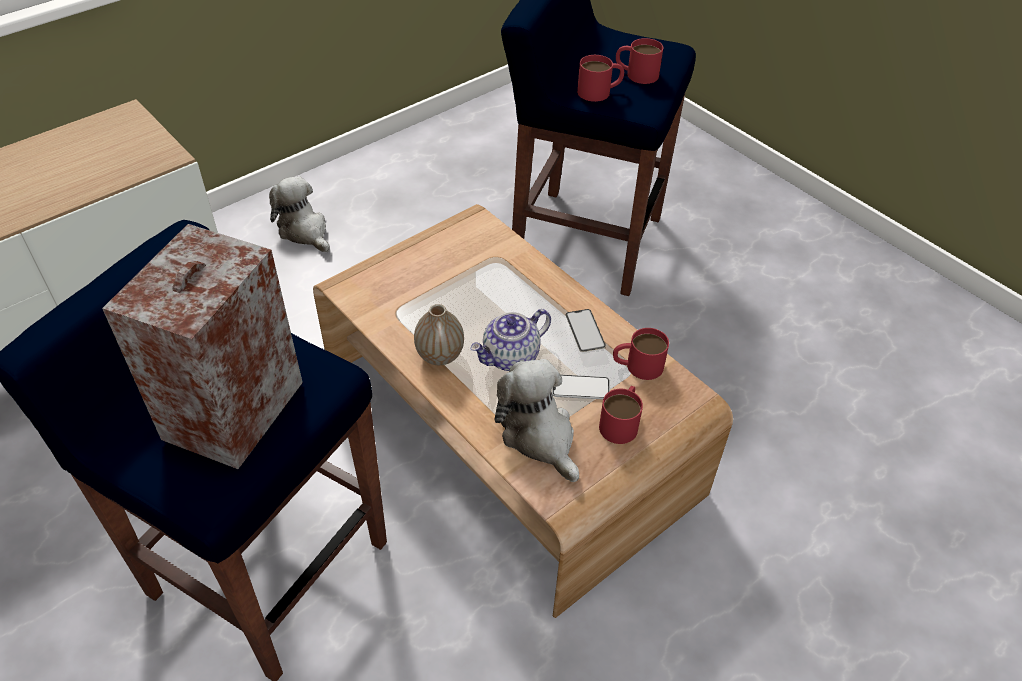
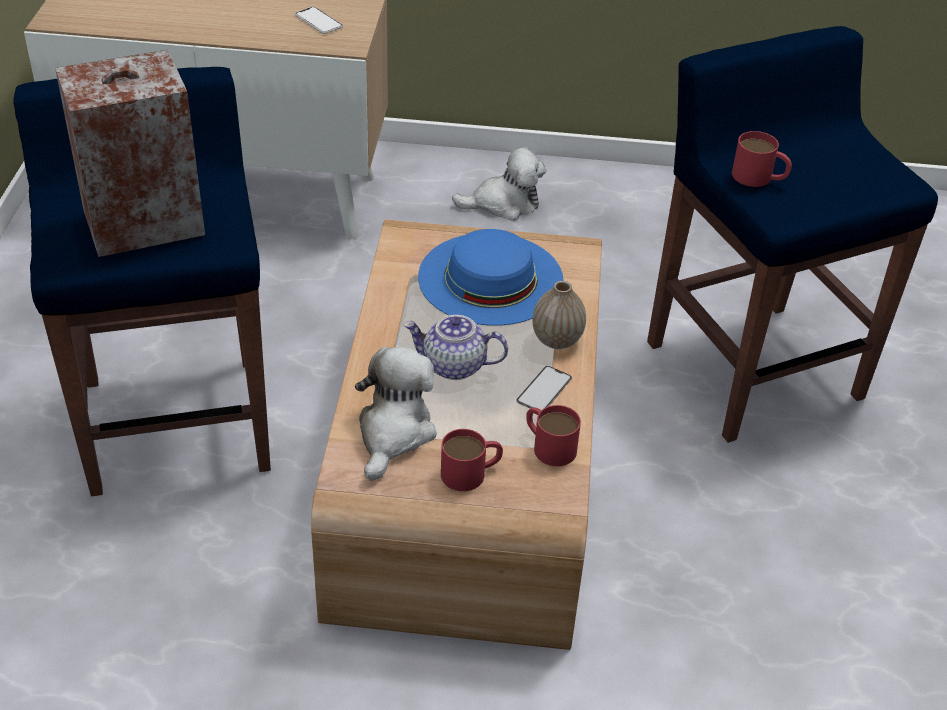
camera: 45 degrees right, 5 degrees down
plush toy [269,176,330,252] -> plush toy turned 75 degrees clockwise [452,147,546,221]
vase [414,304,464,365] -> vase moved to [533,281,586,349]
phone [552,375,610,399] -> phone moved to [295,7,343,34]
red mug [616,38,663,84] -> none
none -> blue hat [418,229,564,326]

